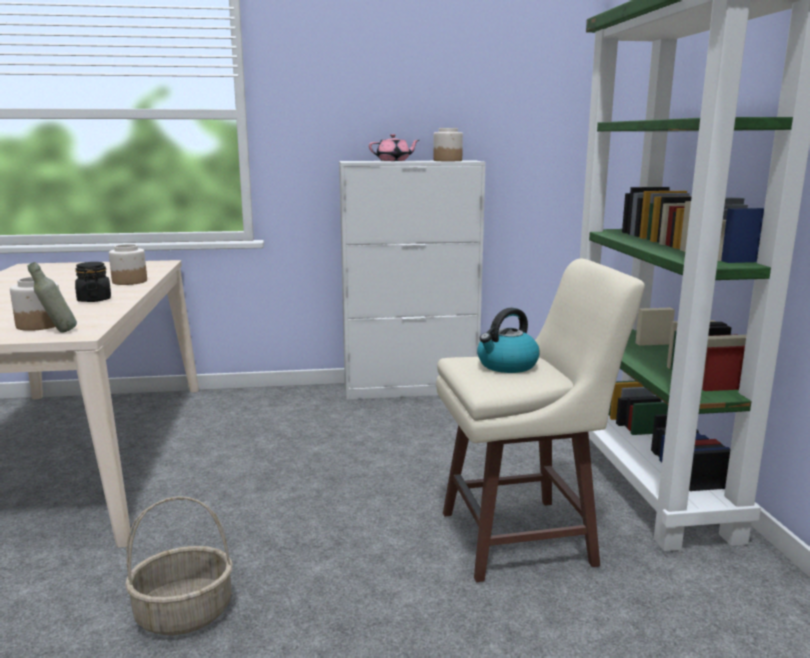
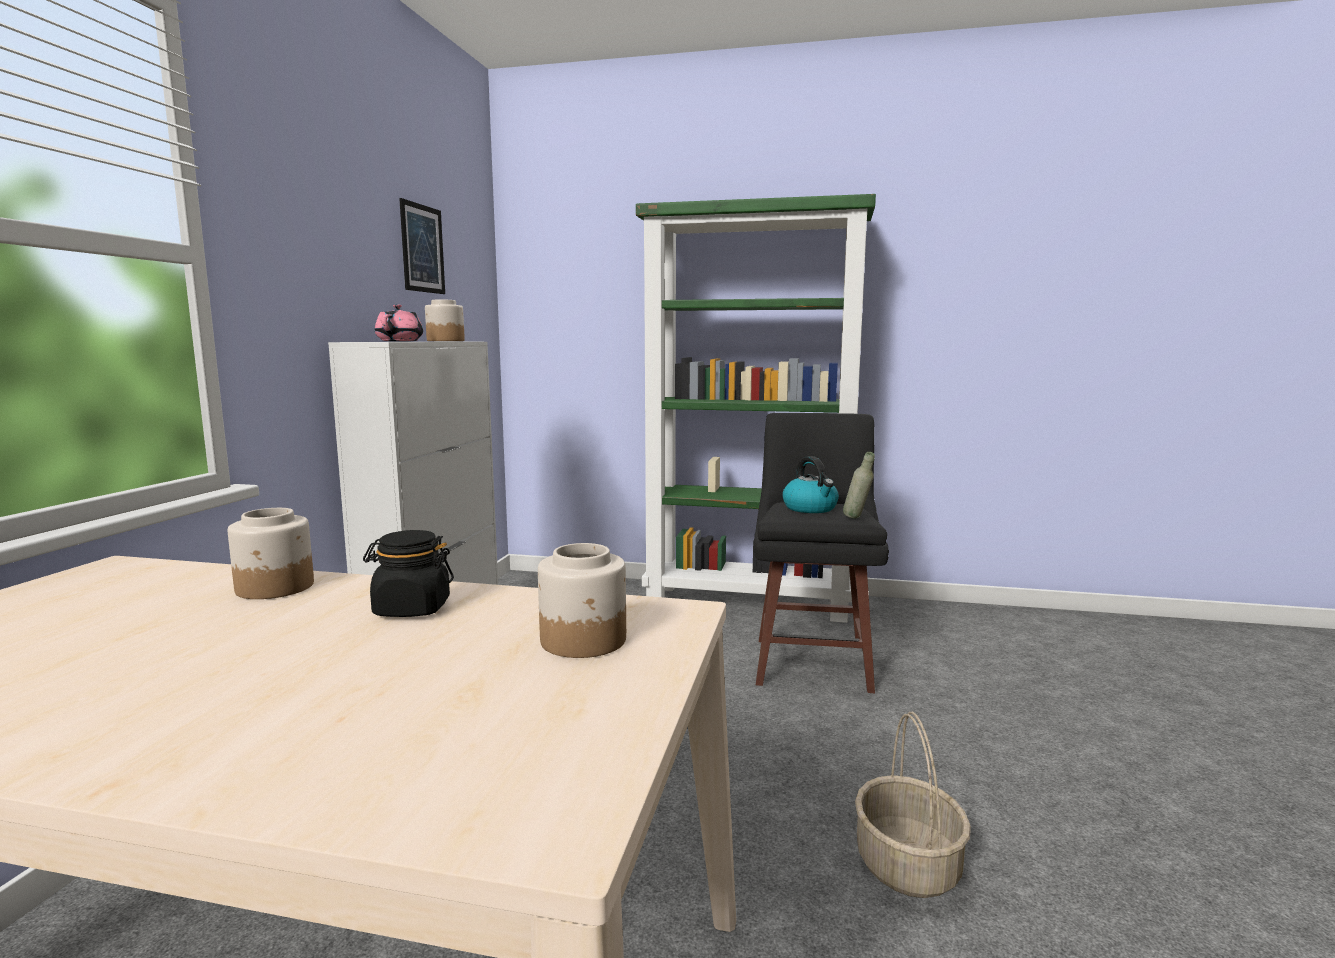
camera: 70 degrees left, 5 degrees down
grey bottle [27,262,77,333] -> grey bottle moved to [843,452,875,519]
beige stool [436,259,645,582] -> black stool [754,413,889,693]
none -> picture [399,198,445,294]

